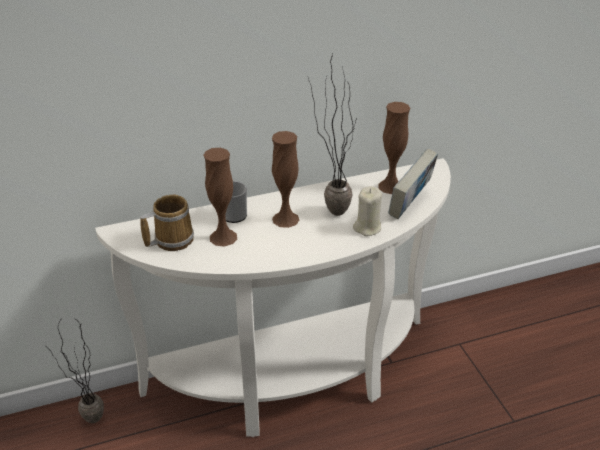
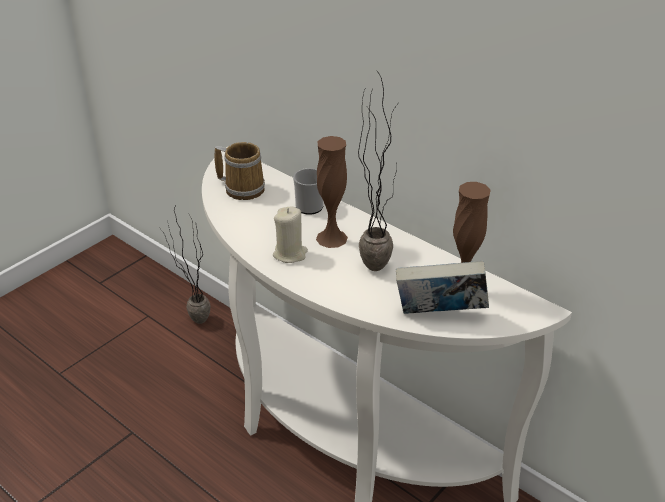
camera: 60 degrees right, 0 degrees up
brown vase [203,148,237,247] -> none
beige candle [353,186,382,236] -> beige candle moved to [273,207,308,263]

